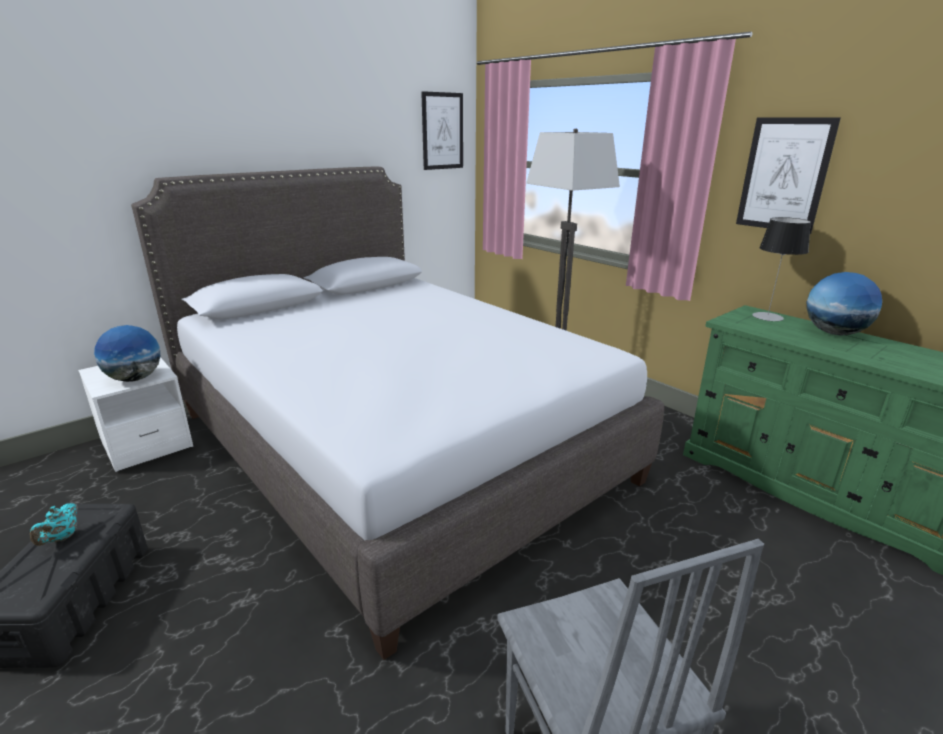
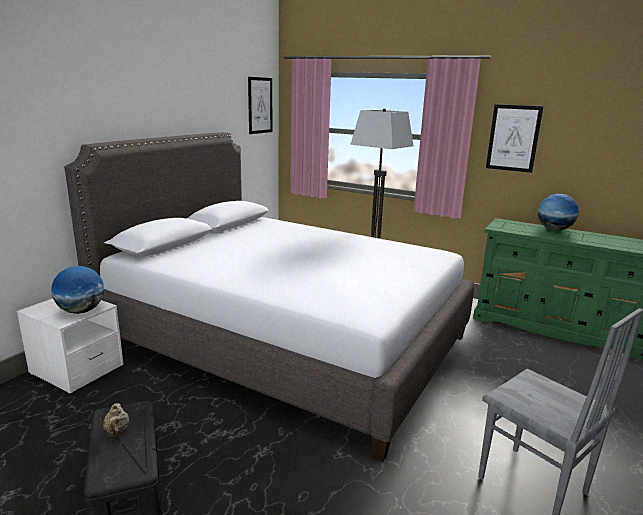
camera: 20 degrees left, 5 degrees down
turquoise teapot [30,503,78,546] -> beige teapot [103,403,129,436]
table lamp [752,217,811,321] -> none

